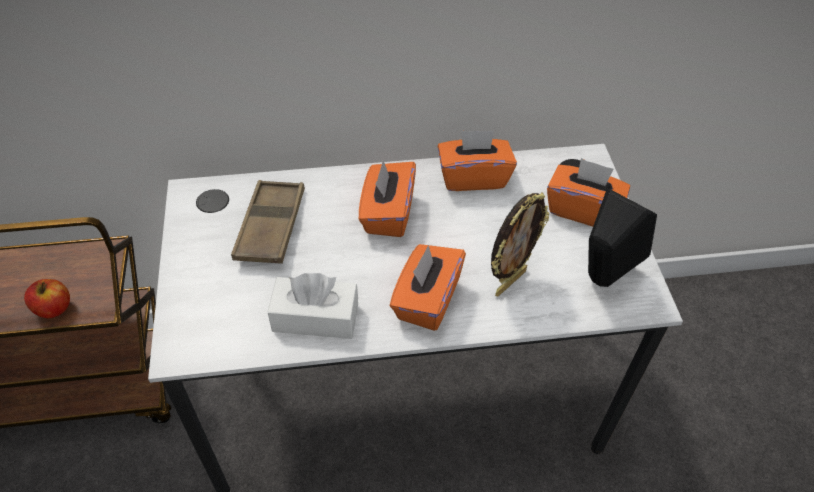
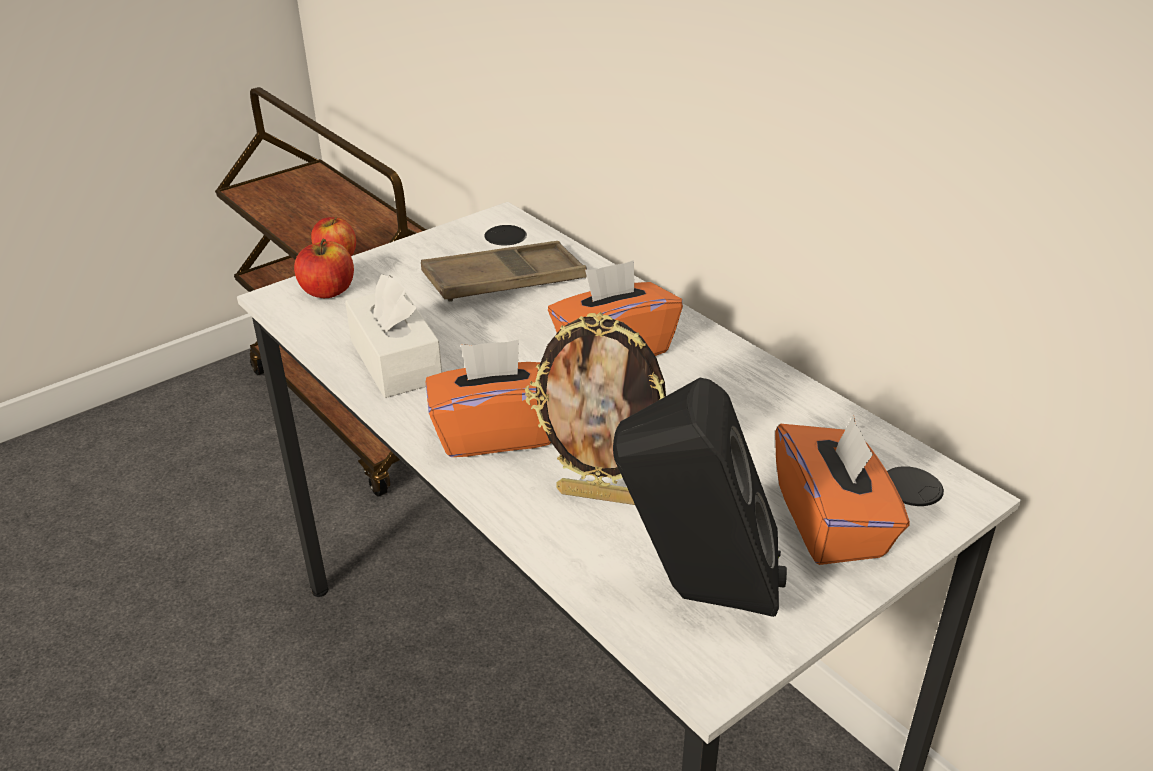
camera: 60 degrees right, 15 degrees down
orange tissue box [438,130,517,191] -> none
none -> apple [294,239,354,298]

